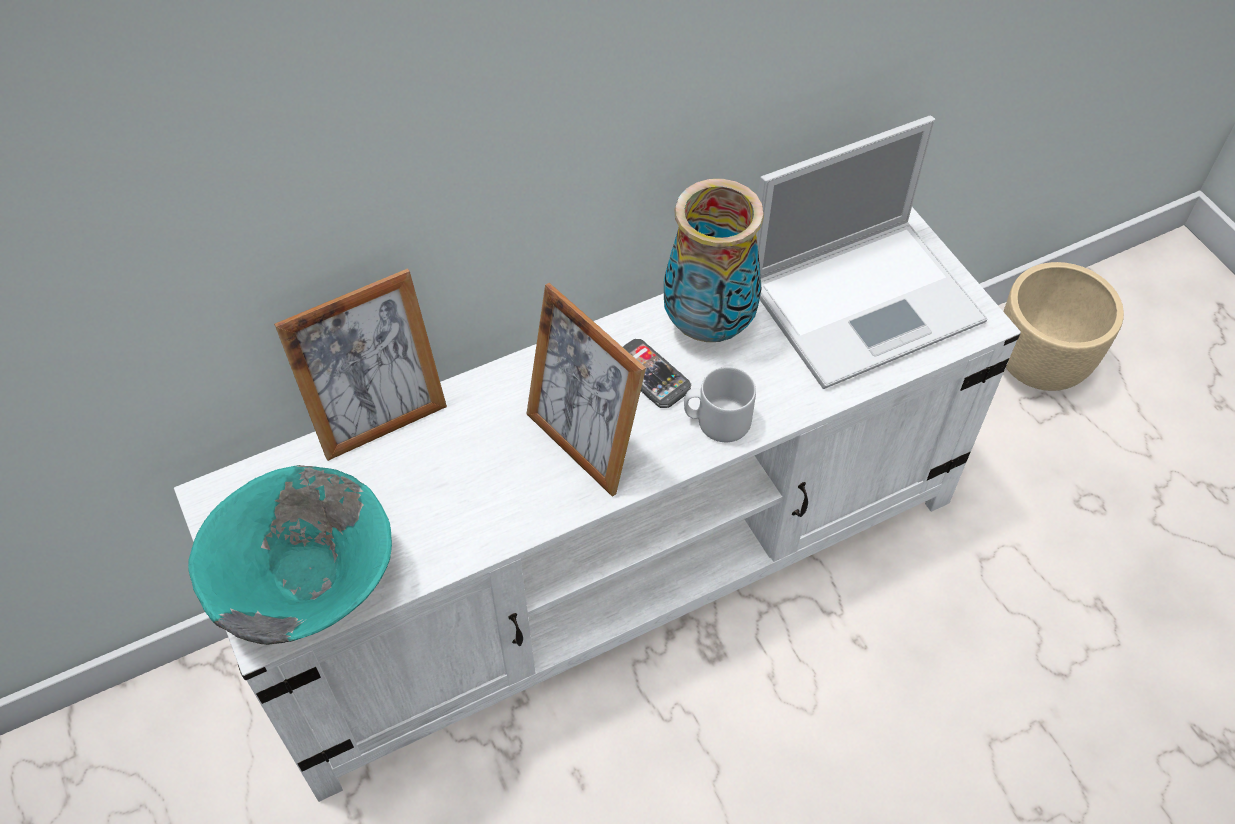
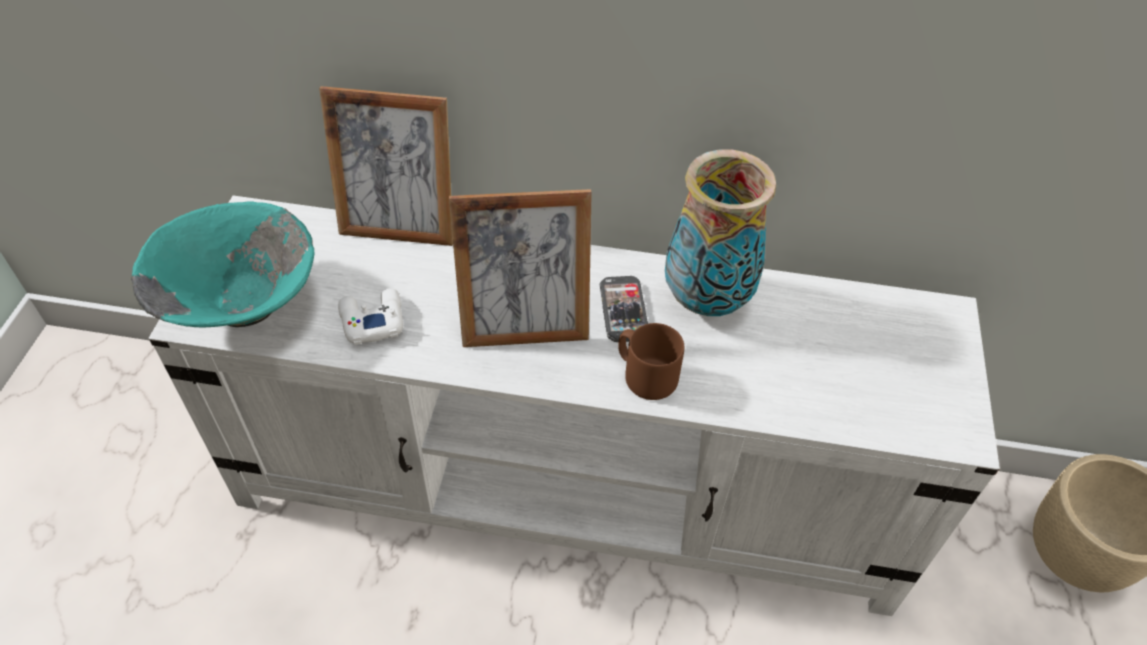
camera: 35 degrees right, 5 degrees down
picture frame [527,283,646,497] -> picture frame turned 90 degrees counterclockwise [449,189,592,347]
grey mug [684,367,756,442] -> brown mug [618,323,684,400]
laptop [756,116,988,389] -> none
none -> white game controller [338,288,403,345]

